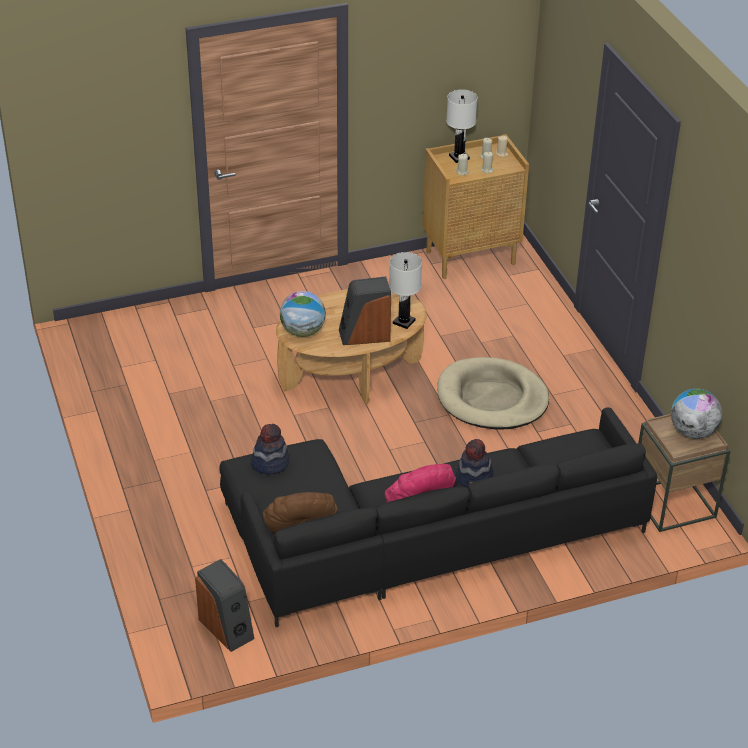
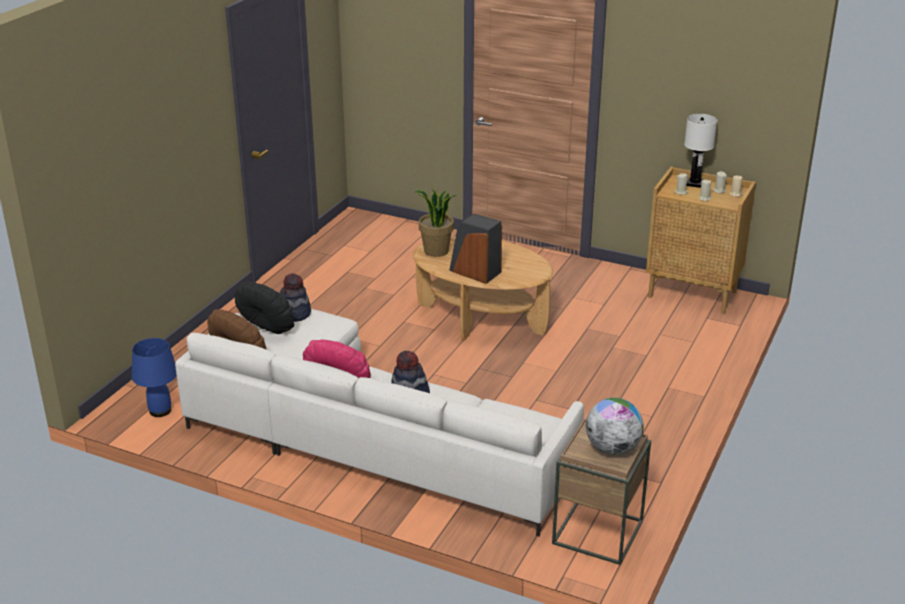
camera: 45 degrees right, 10 degrees down
speaker [195,559,254,652] -> blue table lamp [132,338,177,417]
black sofa [219,407,657,627] -> white sofa [175,309,584,537]
globe [280,291,326,337] -> potted plant [414,189,457,257]
white table lamp [389,252,422,329] -> none
beige dog bed [438,357,549,430] -> none
none -> black pillow [234,282,294,334]

